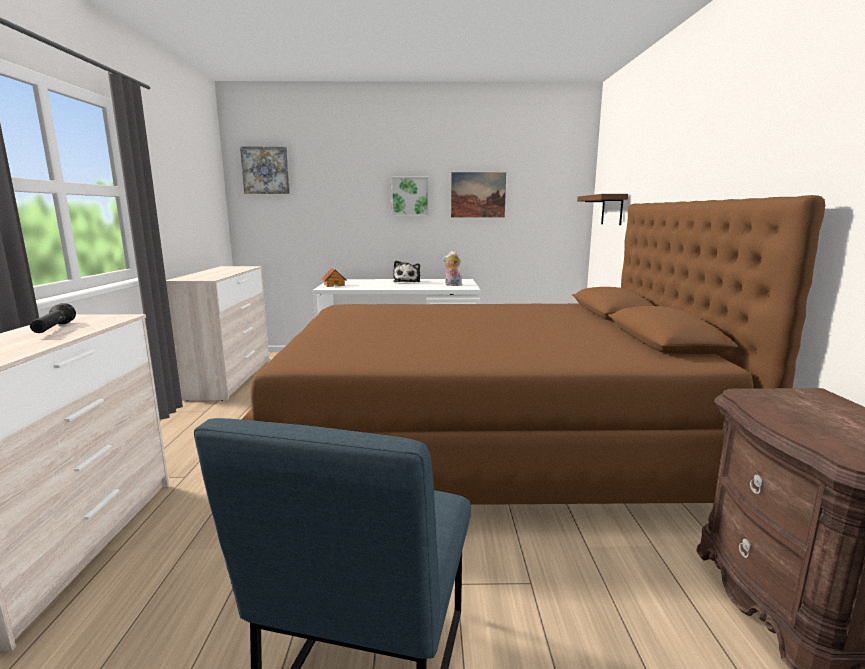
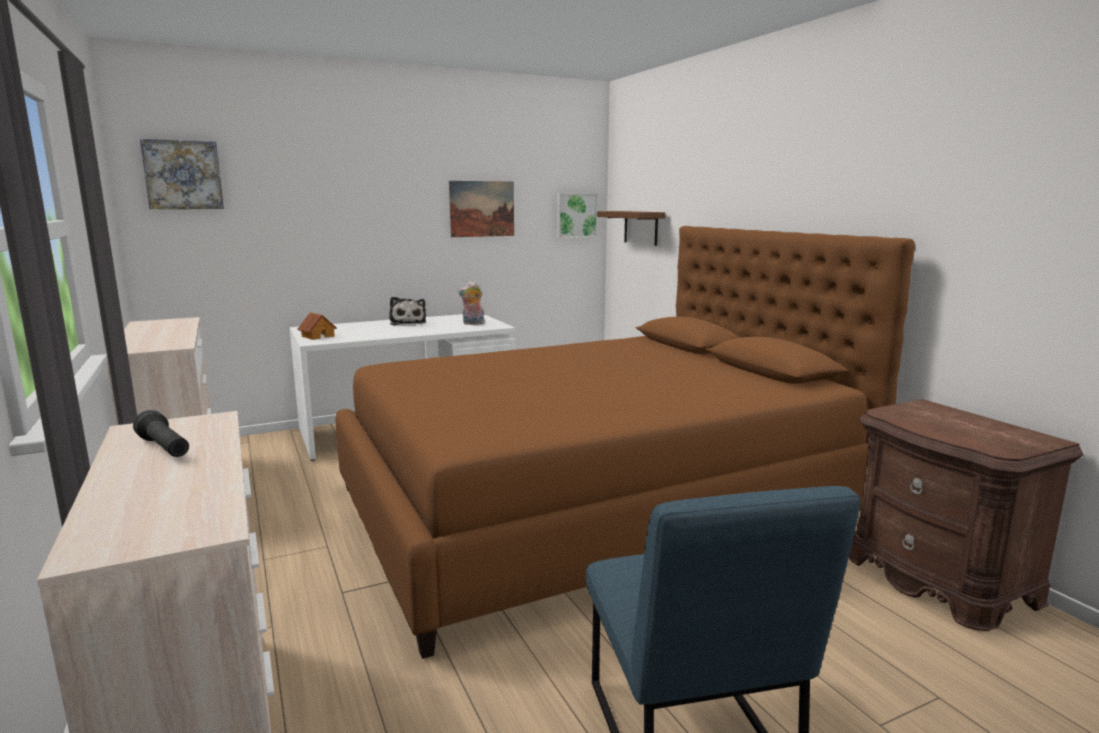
camera: 25 degrees left, 0 degrees up
picture [391,177,429,216] -> picture moved to [557,193,598,239]

